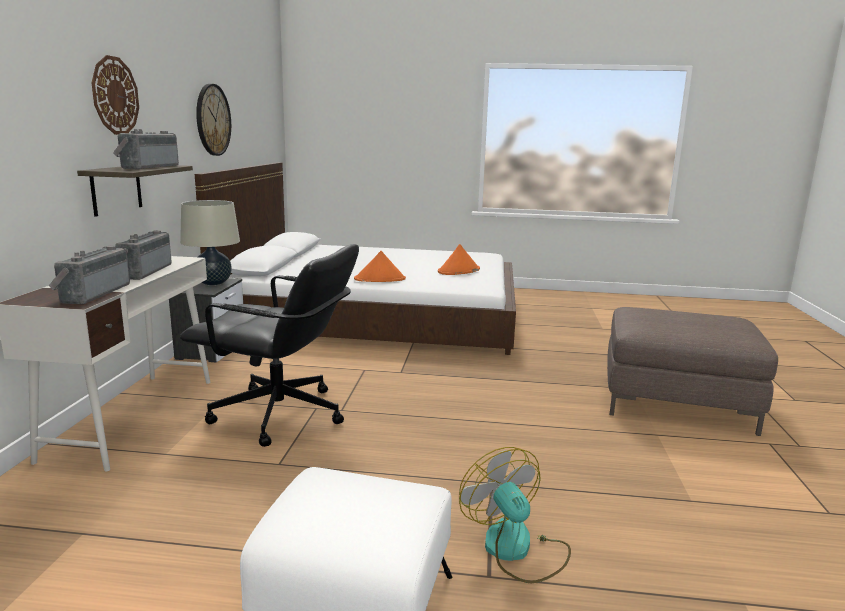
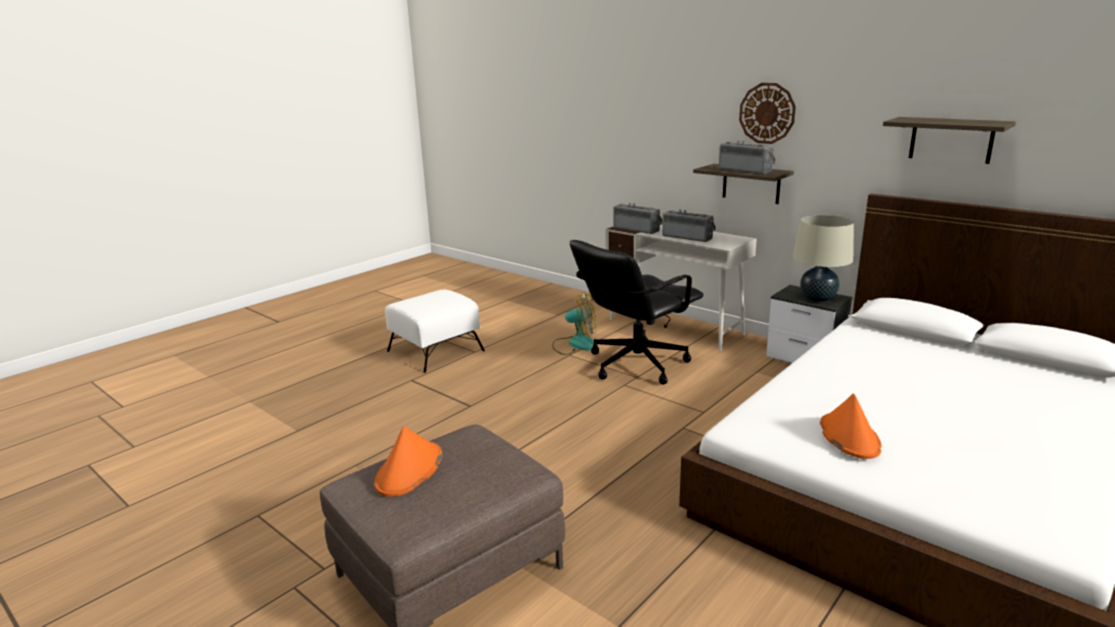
camera: 125 degrees right, 5 degrees up
wall clock [196,84,231,156] -> shelf [883,117,1016,164]
orange hat [354,251,406,282] -> orange hat moved to [374,426,442,497]
fan [459,447,571,583] -> fan moved to [552,293,597,355]

